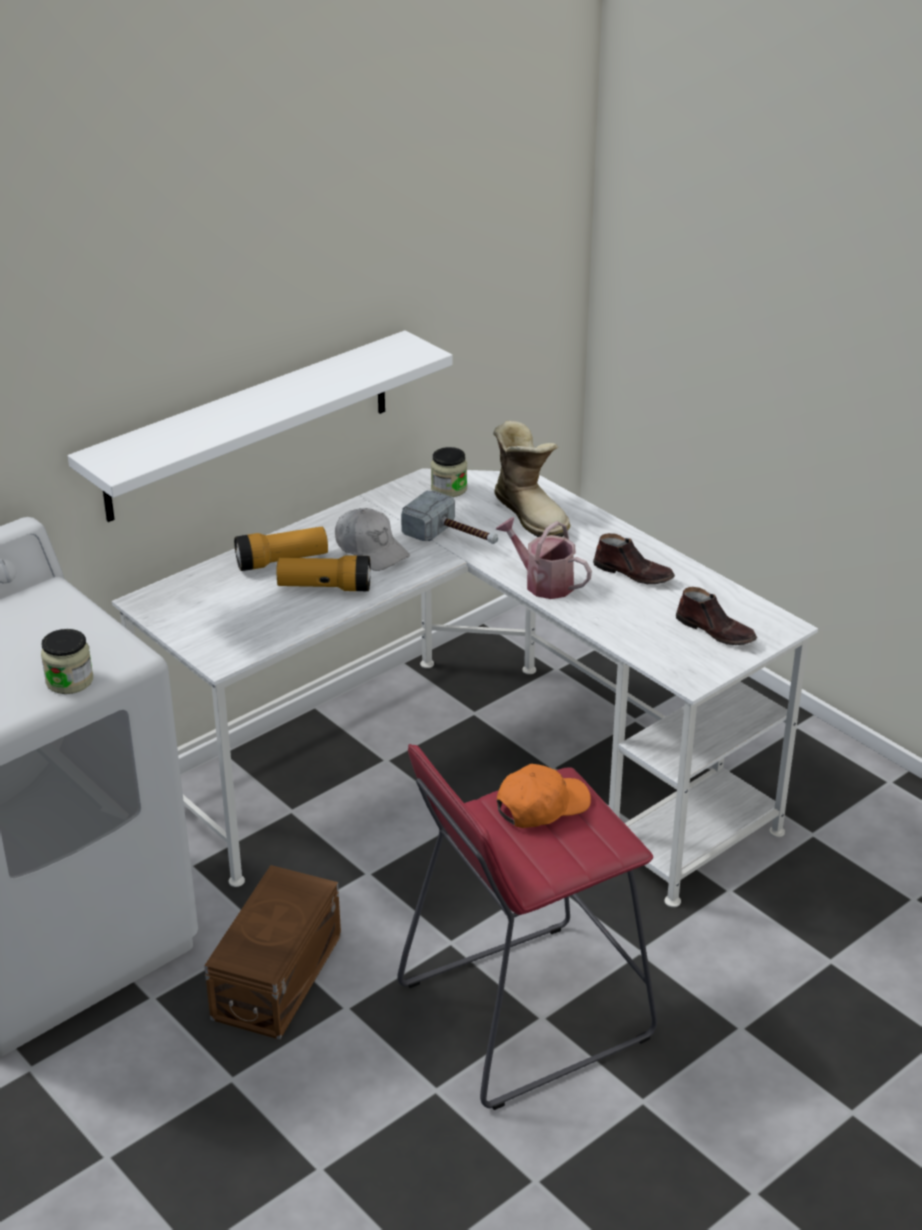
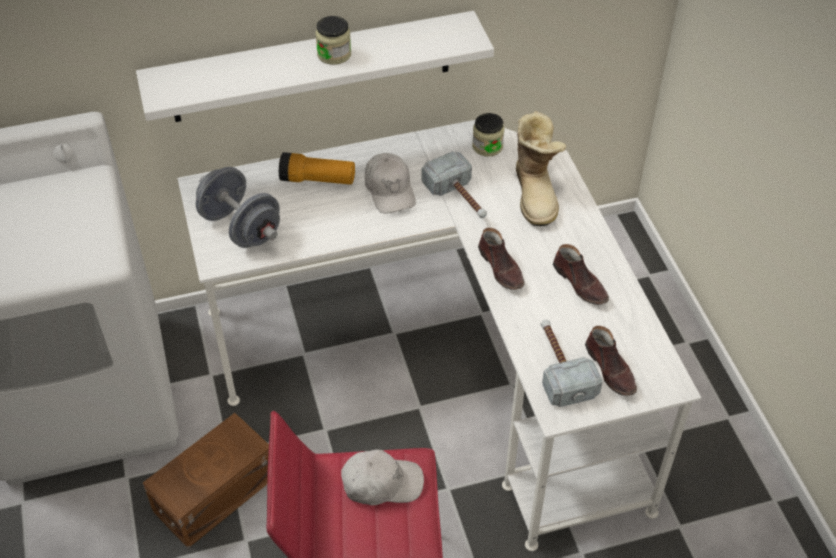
camera: 25 degrees right, 15 degrees up
jar [41,629,93,694] -> jar moved to [316,16,351,65]
flashlight [276,555,371,591] -> none
watering can [496,517,592,599] -> brown shoe [478,228,525,290]
orange cap [497,764,591,828] -> white cap [341,449,424,505]
none -> grey dumbbell [195,167,280,248]
none -> hammer [540,320,603,407]

